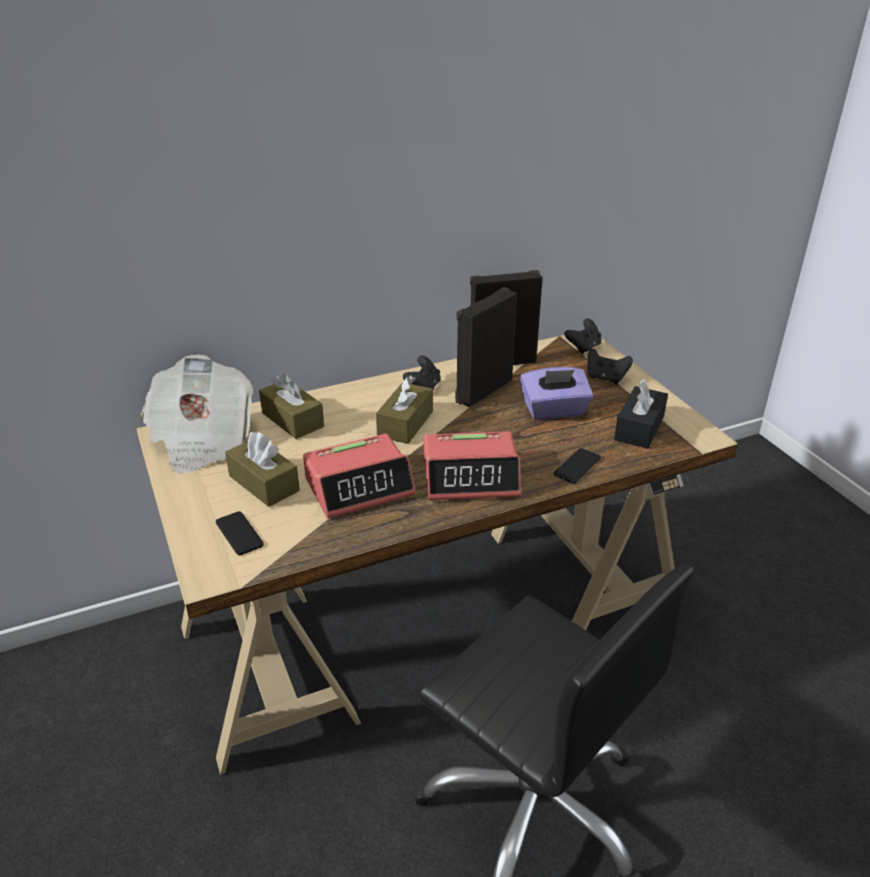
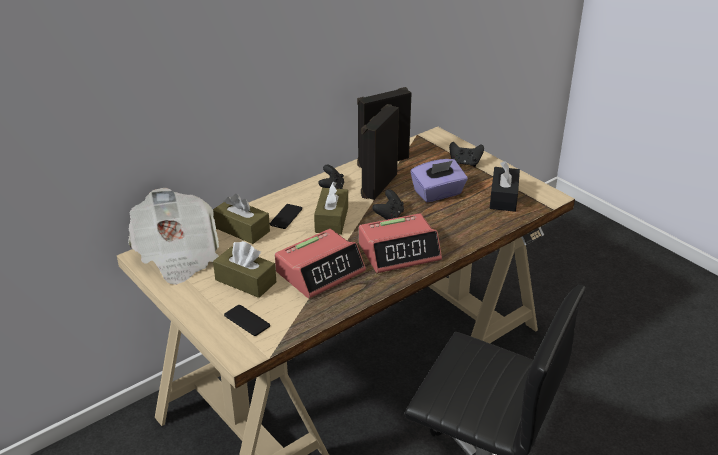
camera: 15 degrees left, 0 degrees up
phone [554,448,601,484] -> phone moved to [270,204,302,229]
black game controller [564,318,601,354] -> black game controller moved to [372,189,404,220]

